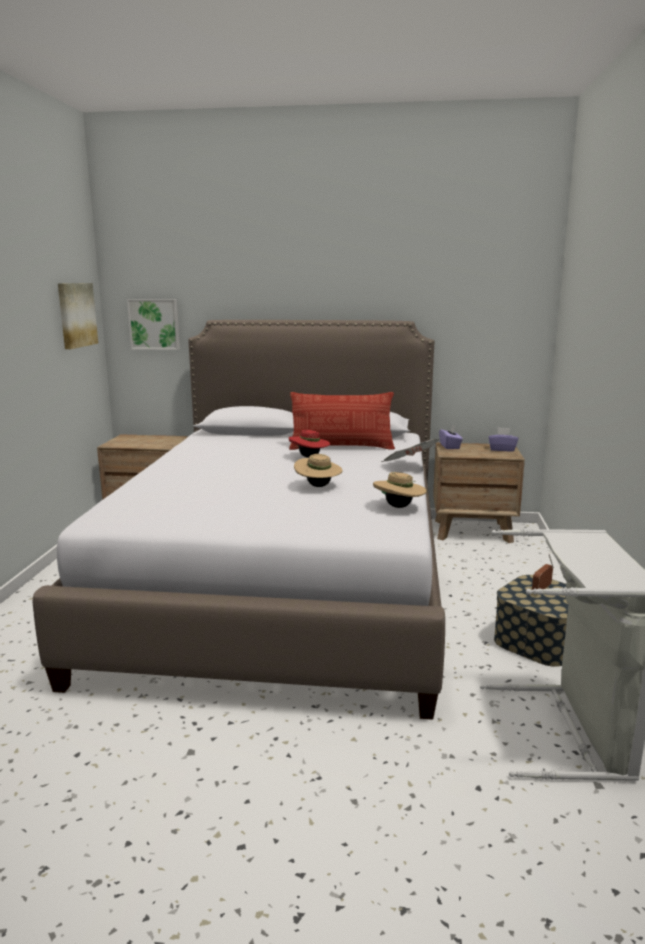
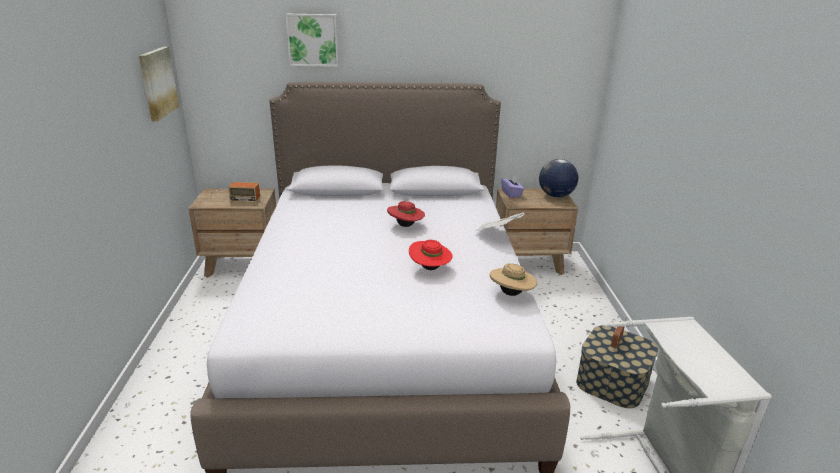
camera: 10 degrees left, 10 degrees up
picture [127,299,180,350] -> picture moved to [285,14,339,67]
pillow [289,392,395,450] -> none
beige hat [294,454,343,487] -> red hat [409,240,453,270]
purple tissue box [489,427,518,452] -> globe [539,159,578,198]
none -> radio [211,182,260,202]

